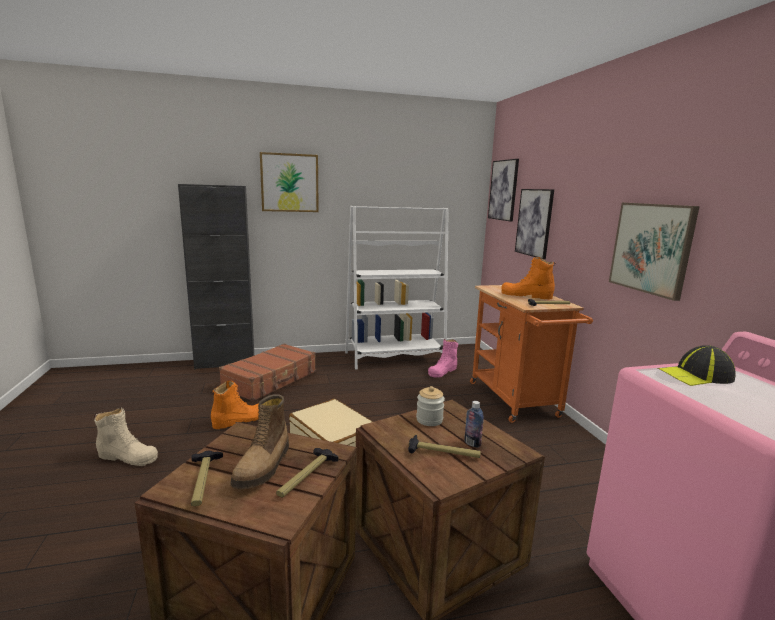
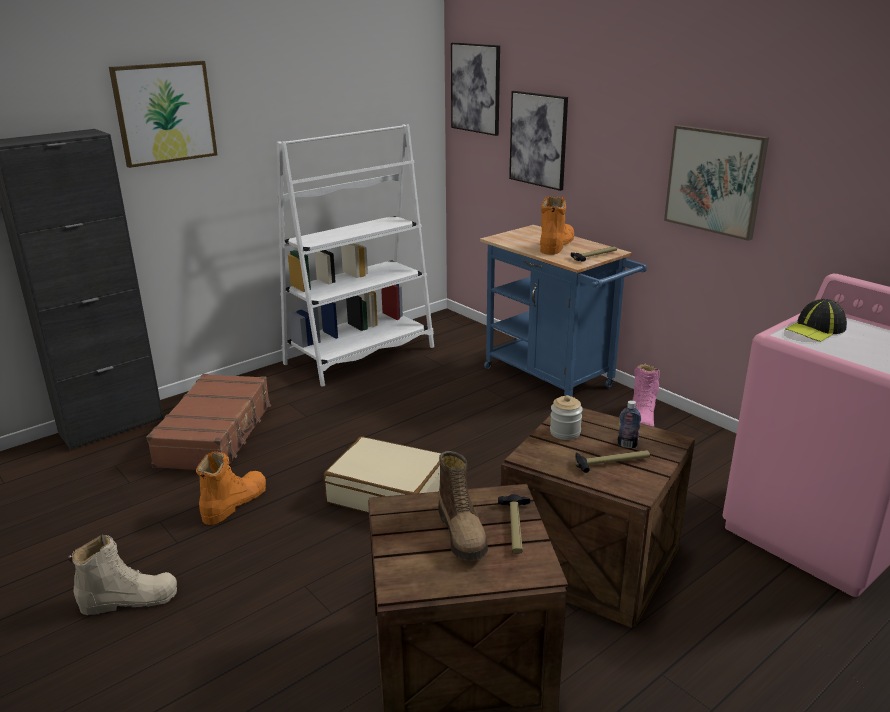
camera: 25 degrees left, 10 degrees up
hammer [191,451,223,506] -> none
pink boot [428,339,458,378] -> pink boot moved to [632,364,660,427]
orange cart [470,285,593,423] -> blue cart [480,225,647,397]
orange boot [501,257,555,299] -> orange boot turned 120 degrees clockwise [540,196,574,255]

